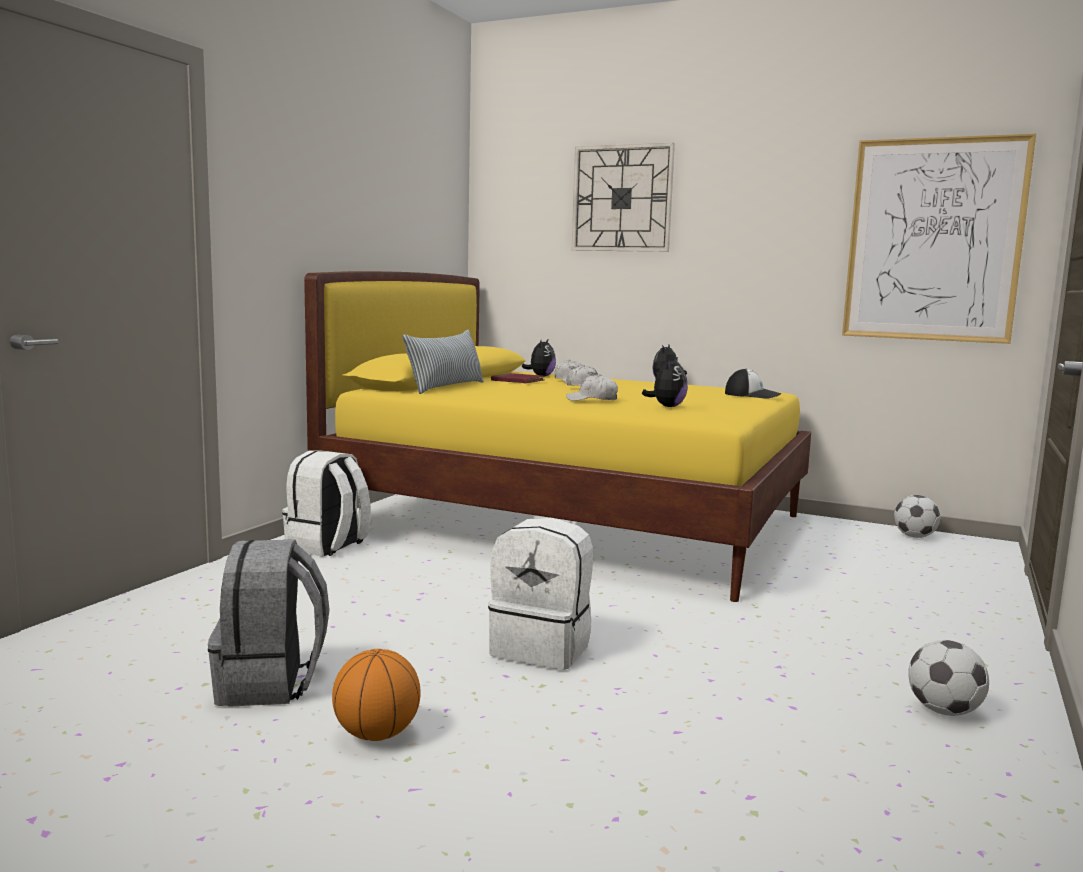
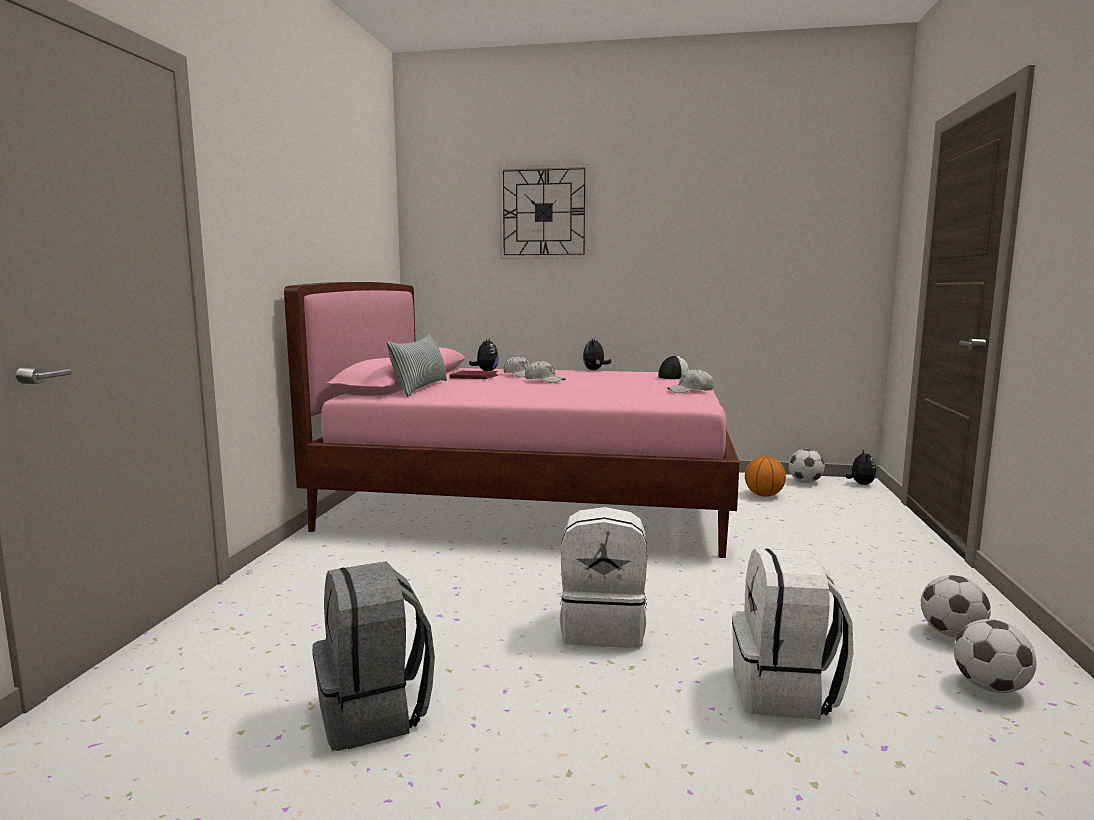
camera: 15 degrees left, 0 degrees up
white backpack [282,451,371,557] -> white backpack moved to [732,549,854,719]
yellow bed [304,271,811,602] -> pink bed [284,282,740,558]
basketball [332,649,421,741] -> basketball moved to [745,456,786,497]
white cap [566,375,618,401] -> white cap moved to [667,369,714,393]
plush toy [642,357,688,407] -> plush toy moved to [846,450,876,485]
picture [842,133,1036,344] -> none
none -> football [954,619,1037,693]

